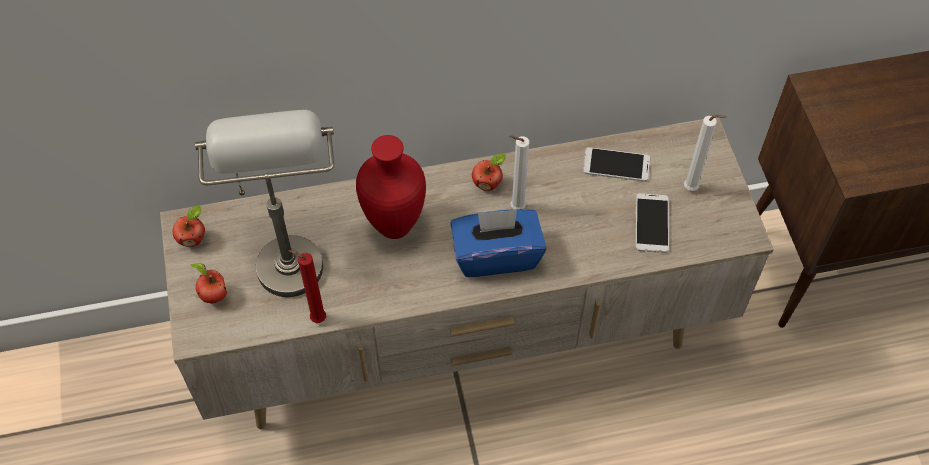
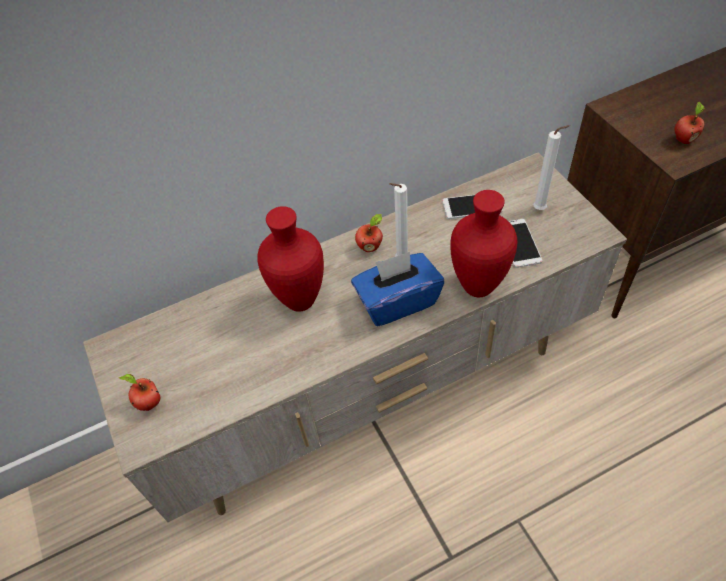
camera: 10 degrees left, 5 degrees down
apple [172,205,205,247] -> apple moved to [674,102,705,144]
grey table lamp [195,110,334,297] -> none
red candle [288,250,326,323] -> none
none -> red vase [451,190,517,297]

